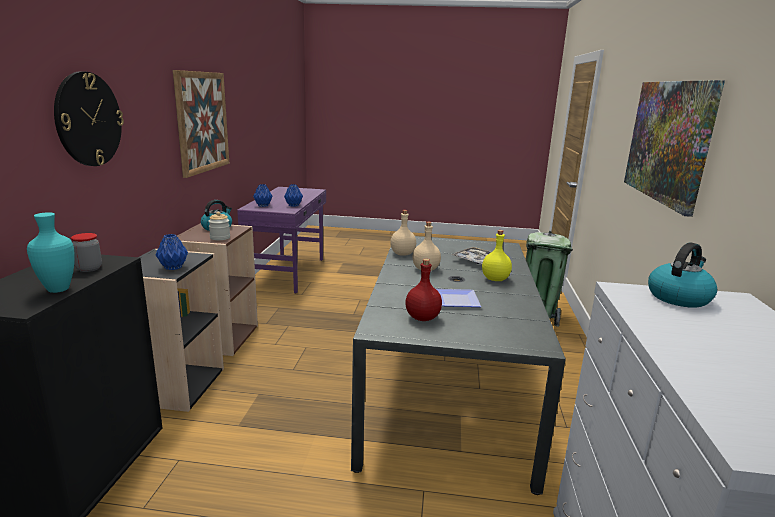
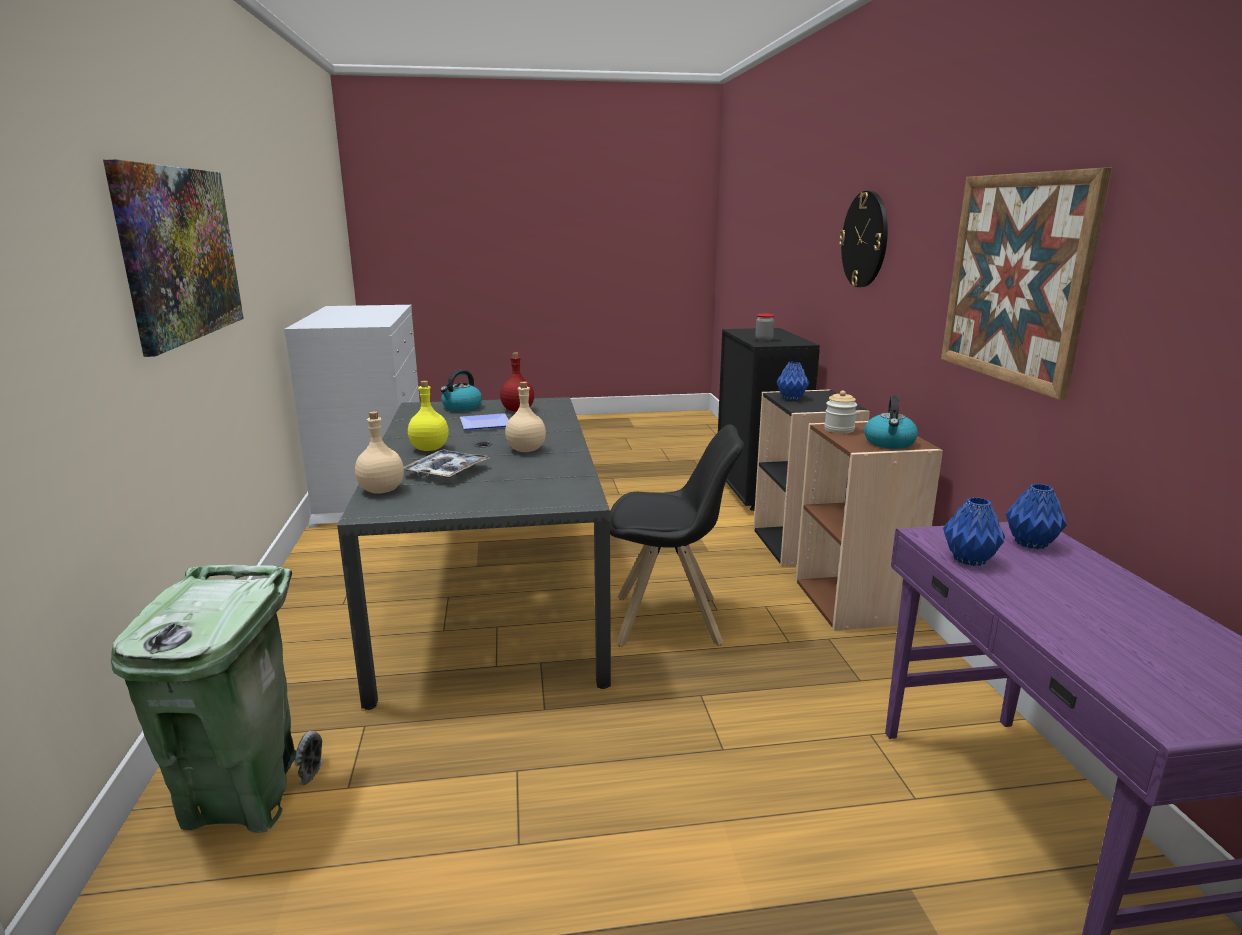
camera: 165 degrees right, 0 degrees up
turquoise vase [27,212,75,293] -> none
beige bottle [390,210,416,256] -> beige bottle moved to [355,411,404,494]
kettle [648,242,717,308] -> kettle moved to [440,370,482,411]
none -> black chair [610,424,744,647]

